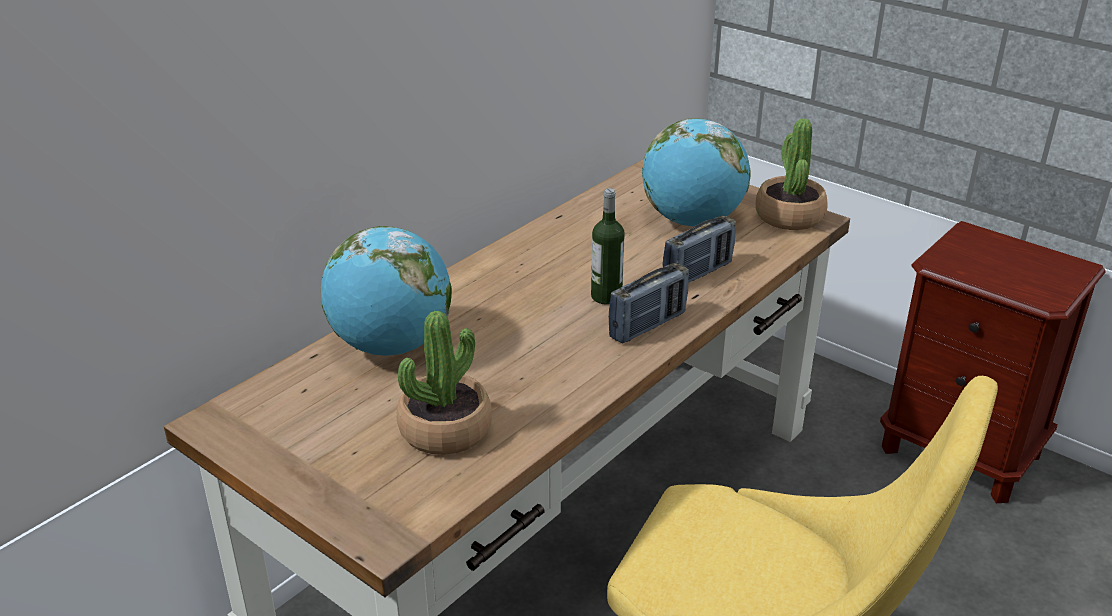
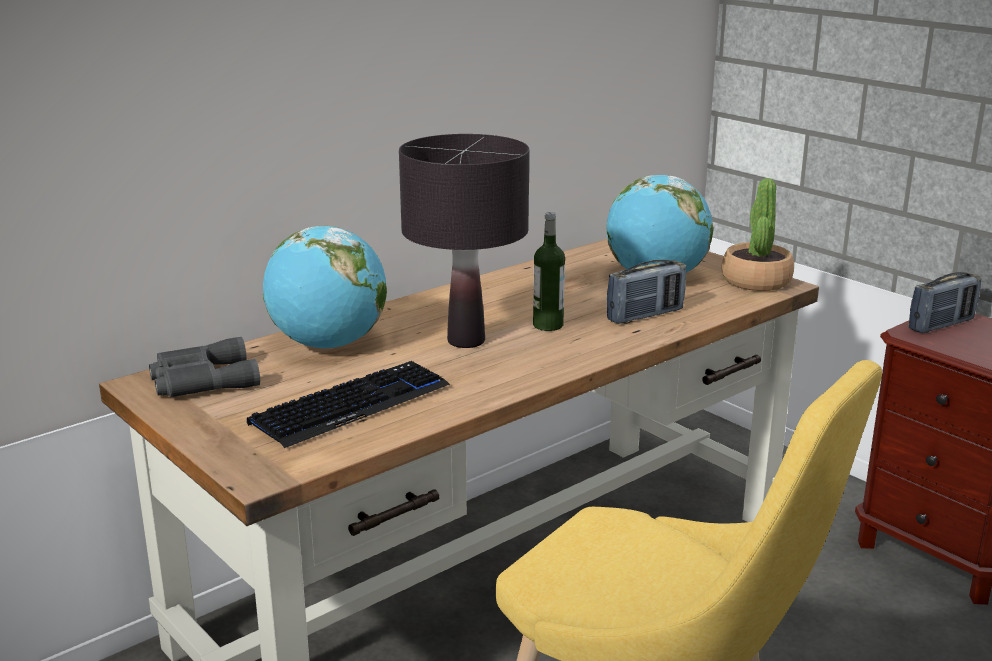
camera: 10 degrees right, 10 degrees down
potted plant [397,311,492,455] -> keyboard [247,361,450,448]
radio [608,263,689,344] -> radio moved to [909,272,982,333]
none -> grey binoculars [149,337,260,397]
none -> black table lamp [399,134,529,348]

